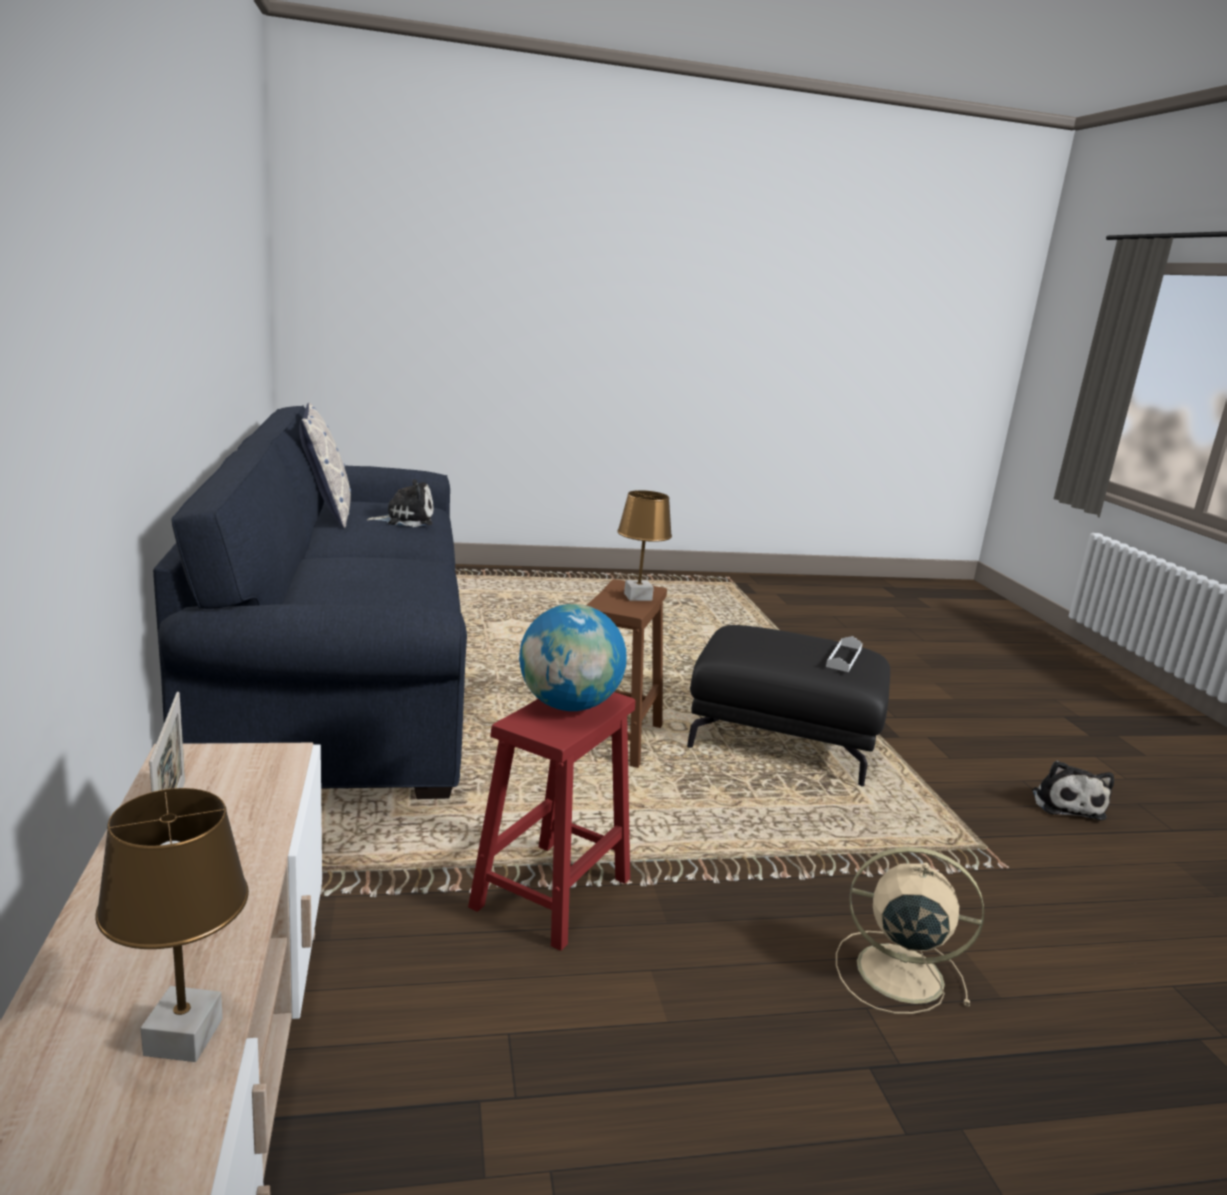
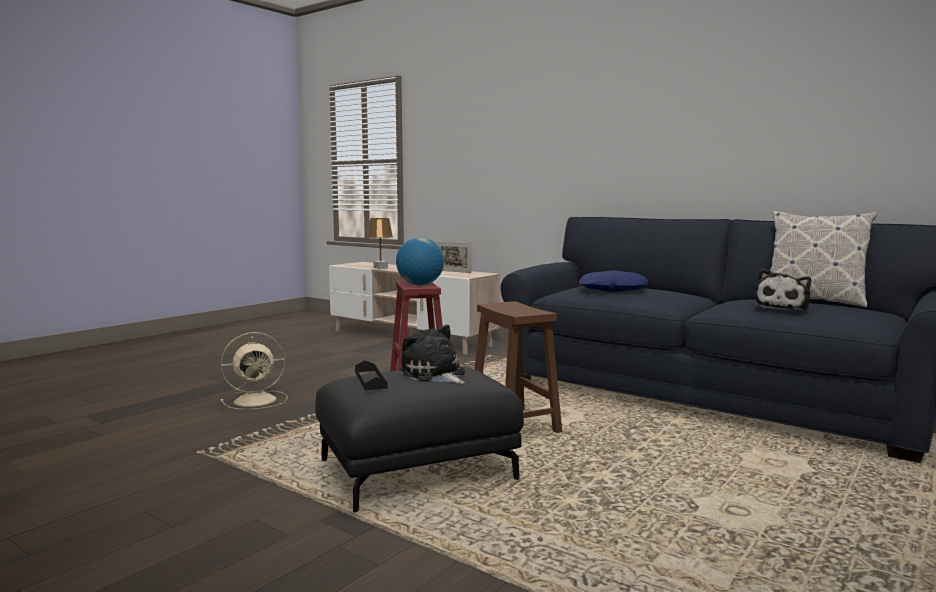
camera: 140 degrees right, 10 degrees down
brown table lamp [617,490,672,601] -> none
white tray [826,636,863,672] -> black tray [355,360,388,390]
plush toy [1032,761,1114,820] -> plush toy moved to [400,324,465,384]
none -> blue pillow [579,270,648,292]

